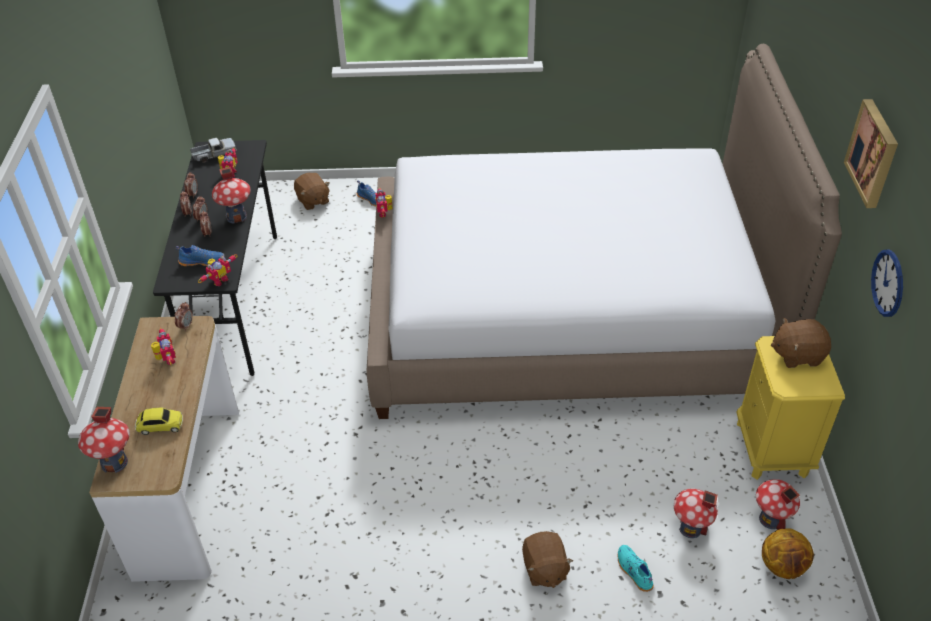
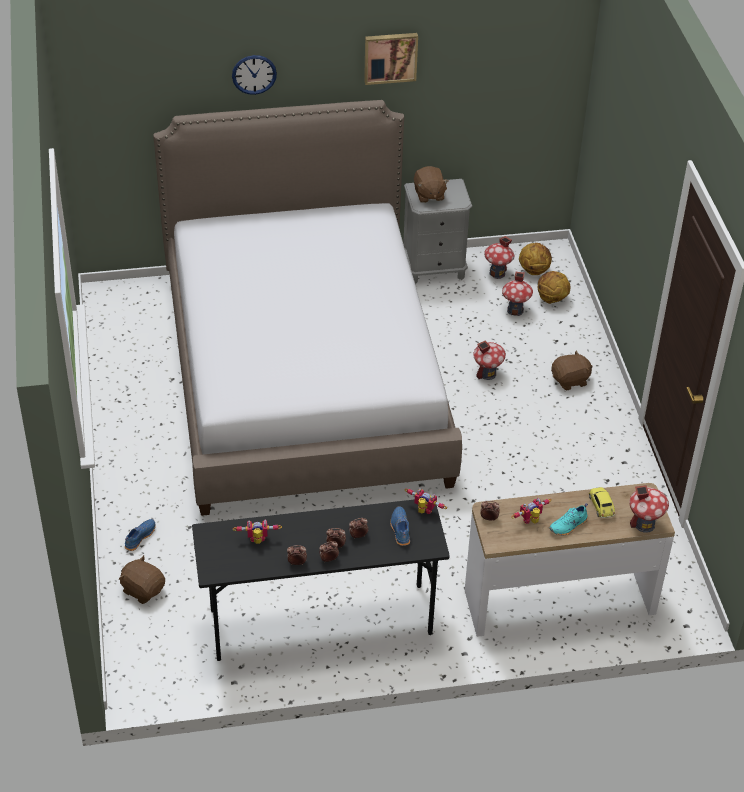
camera: 100 degrees left, 0 degrees up
toy truck [190,138,237,163] -> none
toy house [212,167,250,224] -> toy house moved to [473,340,506,380]
brown plush toy [294,173,330,210] -> brown plush toy turned 105 degrees counterclockwise [119,555,165,604]
toy robot [375,187,392,217] -> none
turquoise shoe [617,545,654,592] -> turquoise shoe moved to [549,503,588,536]
yellow nightstand [736,336,845,480] -> grey nightstand [403,179,472,284]
wall clock [871,249,903,317] -> wall clock moved to [232,55,277,95]
none -> basketball [538,271,571,304]

